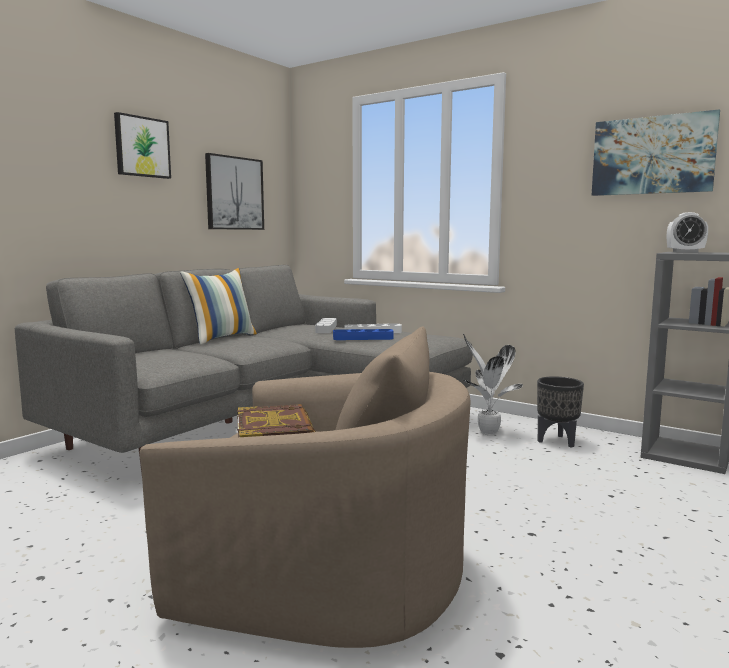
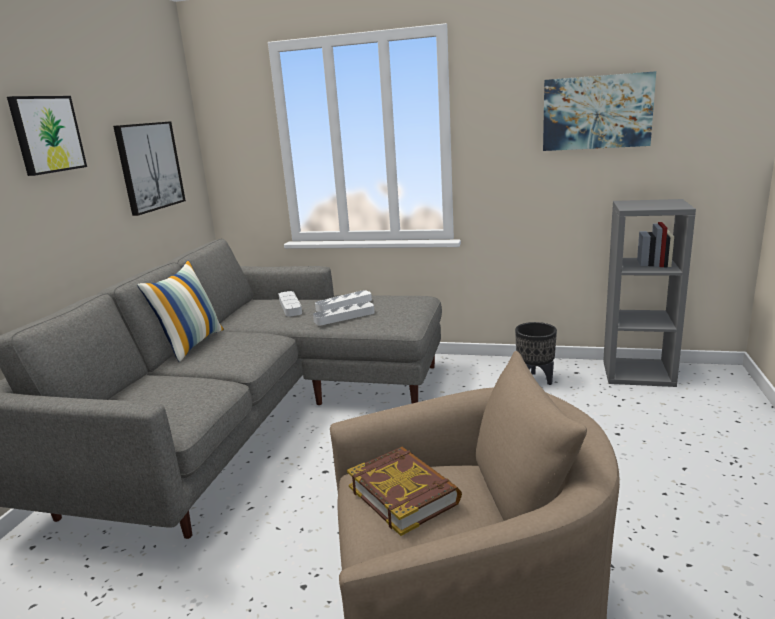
camera: 20 degrees left, 10 degrees up
blue tray [333,329,394,340] -> grey tray [313,302,375,325]
potted plant [463,333,523,435] -> none
alarm clock [667,212,708,253] -> none

